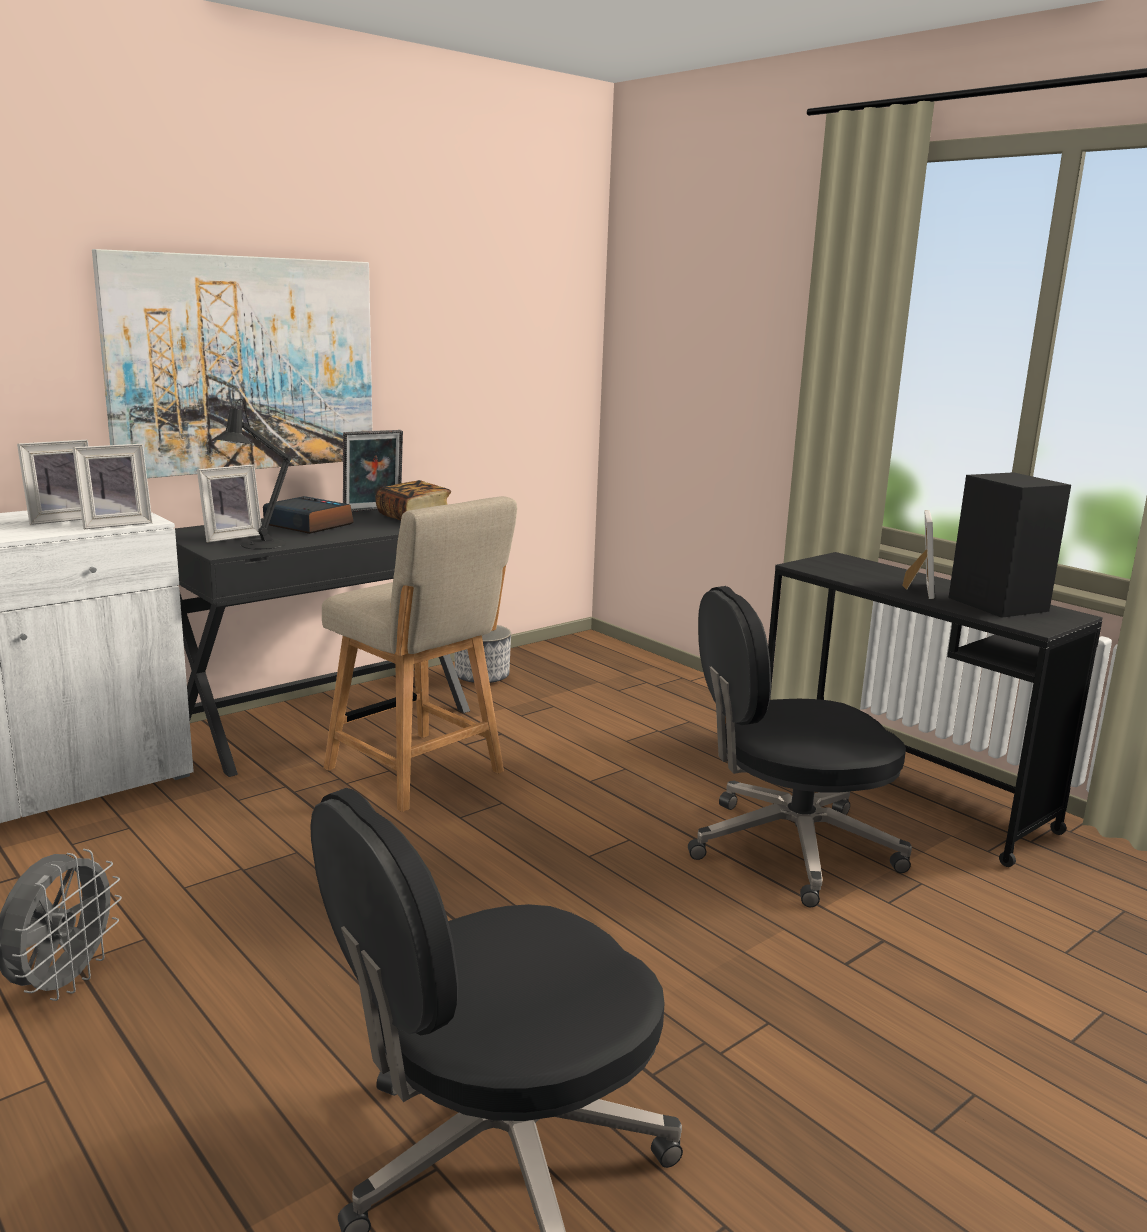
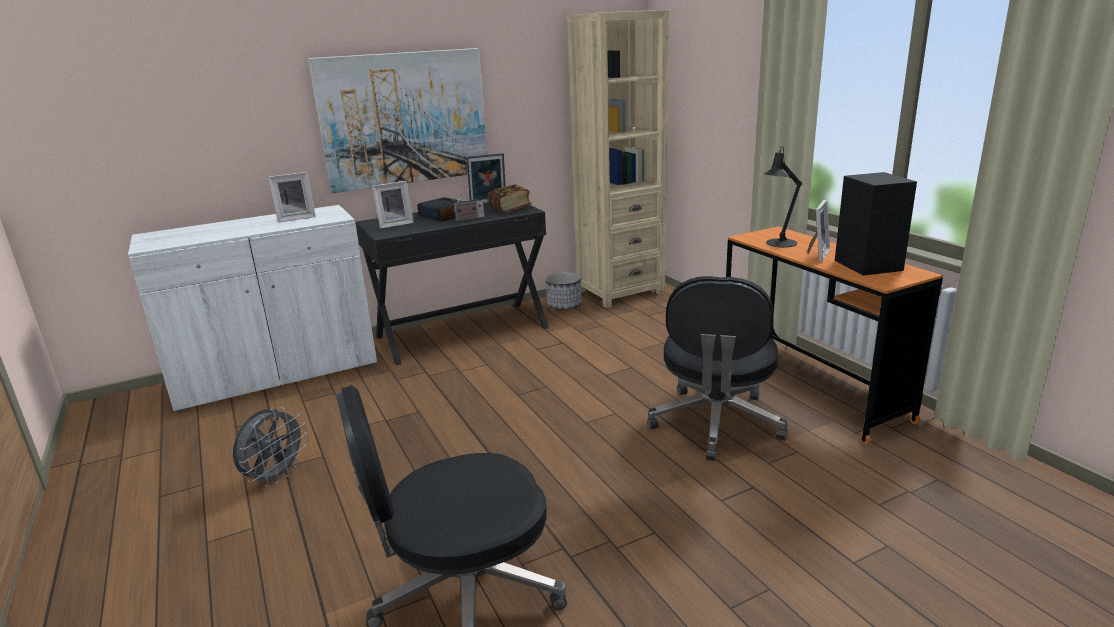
camera: 15 degrees right, 5 degrees up
picture frame [72,444,153,529] -> none
black table lamp [214,399,292,550] -> black table lamp moved to [764,146,802,248]
beige chair [322,496,517,812] -> none
black office chair [688,586,912,907] -> black office chair turned 75 degrees counterclockwise [647,276,788,461]
black desk [768,552,1103,867] -> orange desk [726,227,943,445]
none -> radio [450,192,485,221]
none -> beige bookcase [567,10,669,308]

